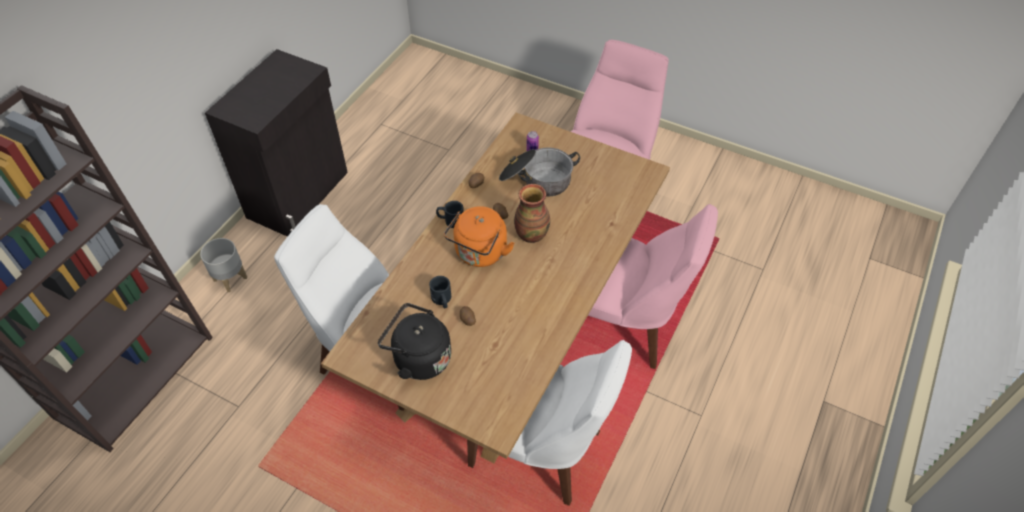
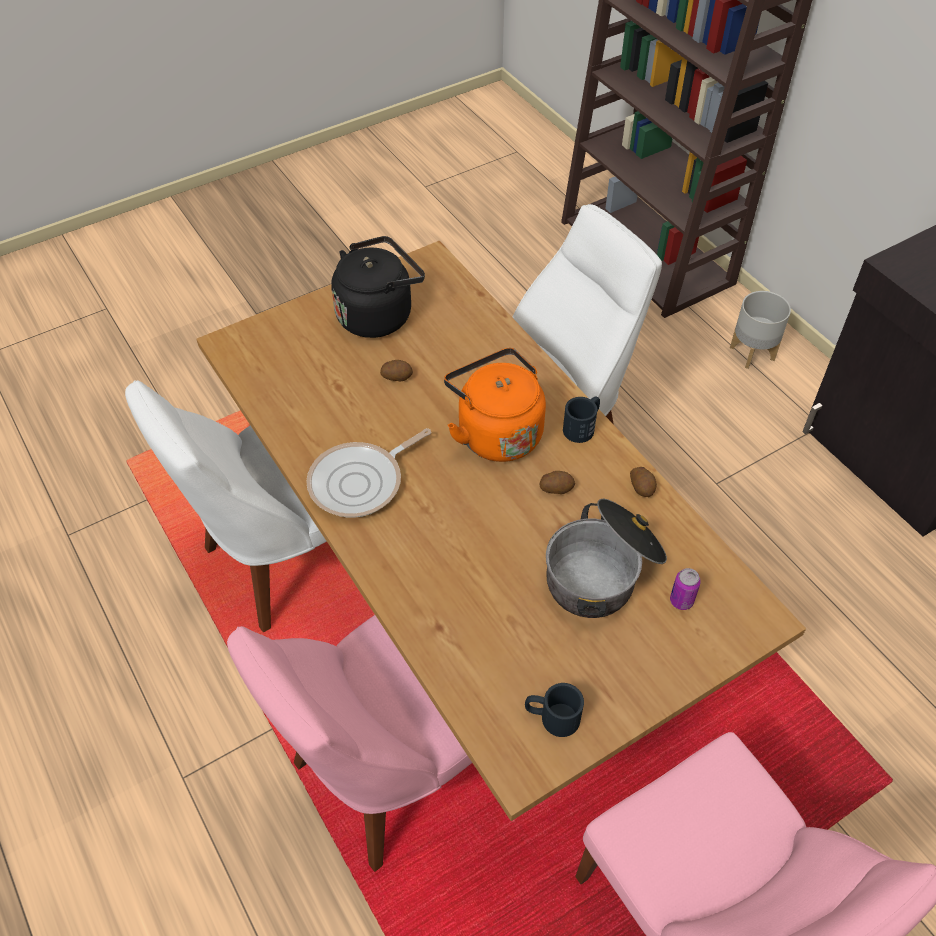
camera: 120 degrees right, 0 degrees up
black mug [429,276,451,308] -> black mug moved to [525,683,584,737]
vase [514,184,550,243] -> none
none -> frying pan [306,428,431,517]

